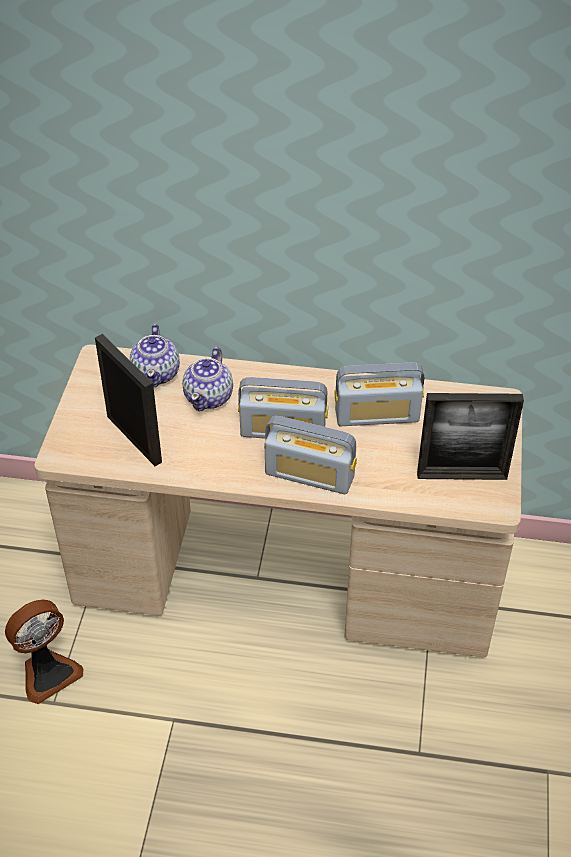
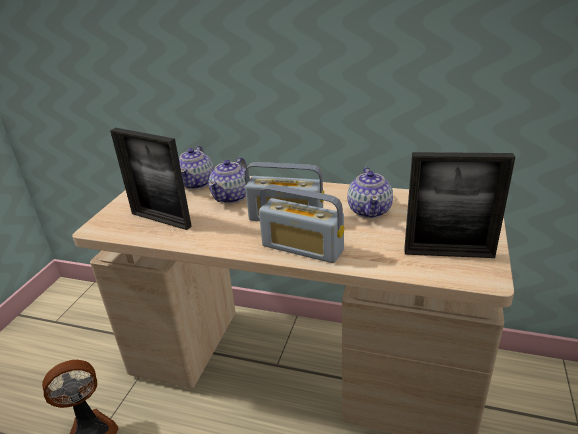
camera: 10 degrees right, 15 degrees down
picture frame [95,334,162,466] -> picture frame turned 150 degrees clockwise [110,128,192,230]
radio [335,363,424,426] -> teapot [347,167,393,218]

